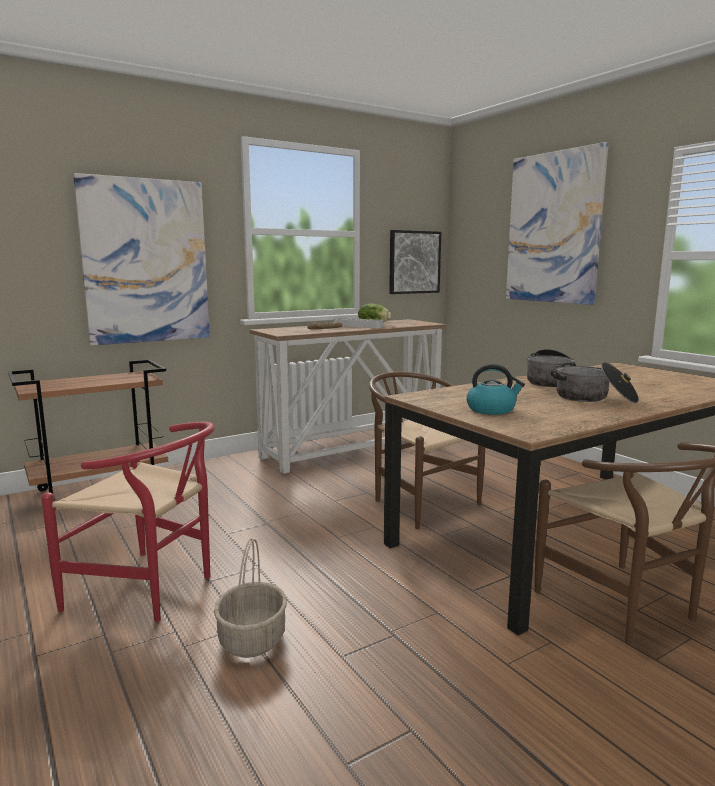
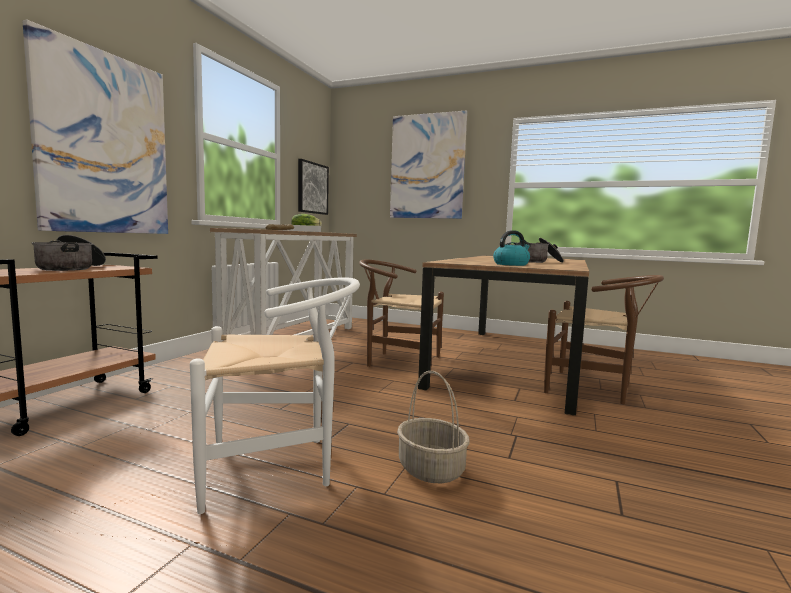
camera: 35 degrees left, 5 degrees down
red chair [41,422,215,622] -> white chair [190,277,360,514]
cooking pot [527,349,576,387] -> cooking pot moved to [31,235,106,271]

